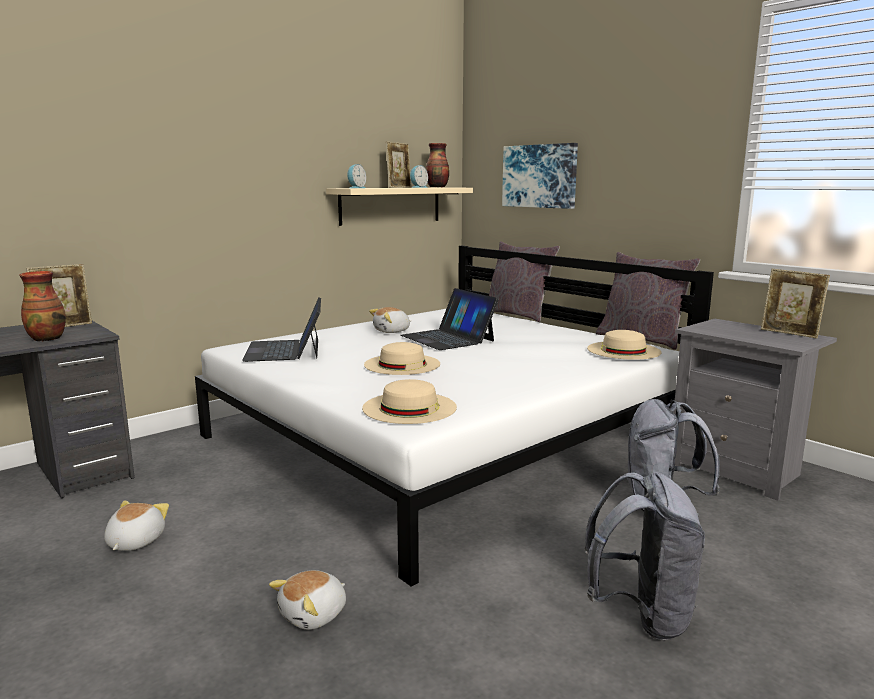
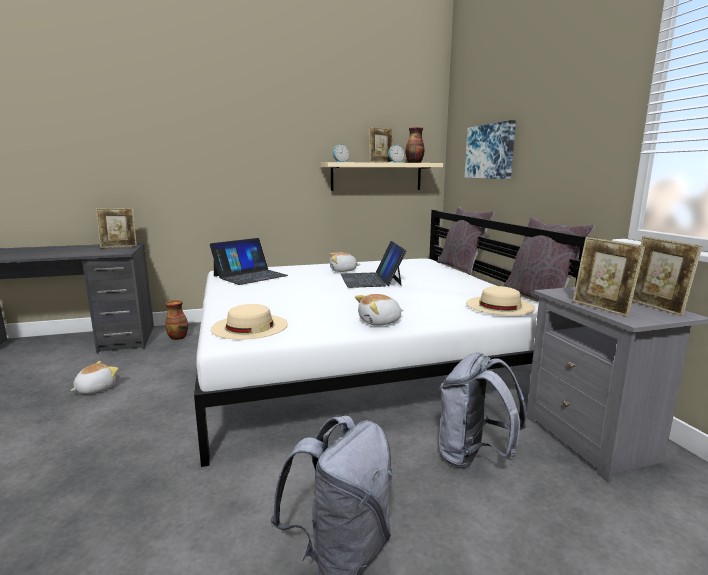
camera: 25 degrees right, 0 degrees up
vase [19,271,66,342] -> vase moved to [165,300,188,340]
laptop [242,298,321,362] -> laptop turned 150 degrees counterclockwise [210,238,288,285]
plush toy [269,570,346,630] -> plush toy moved to [355,294,404,326]
beige hat [364,342,440,375] -> none
none -> picture frame [573,237,645,317]

